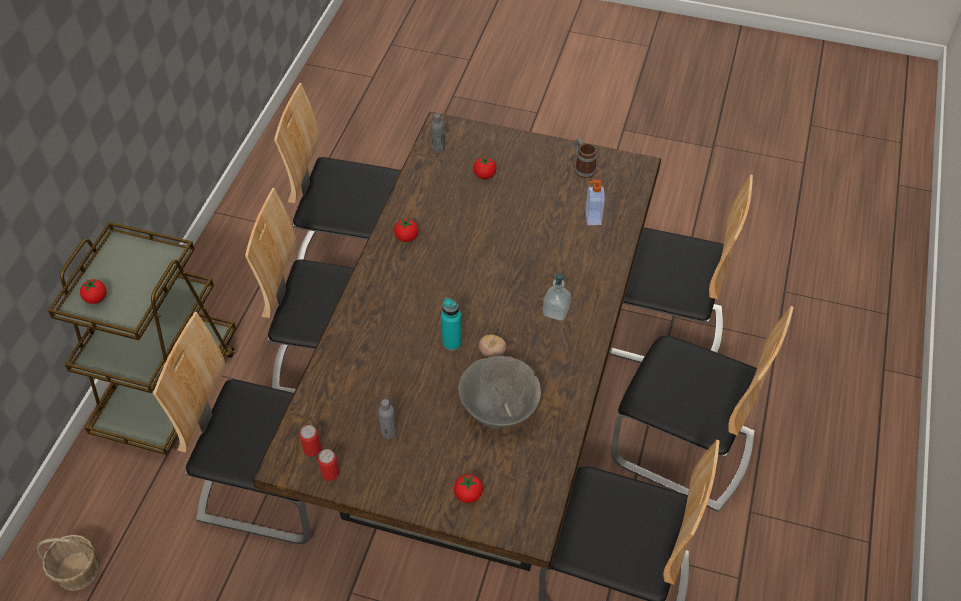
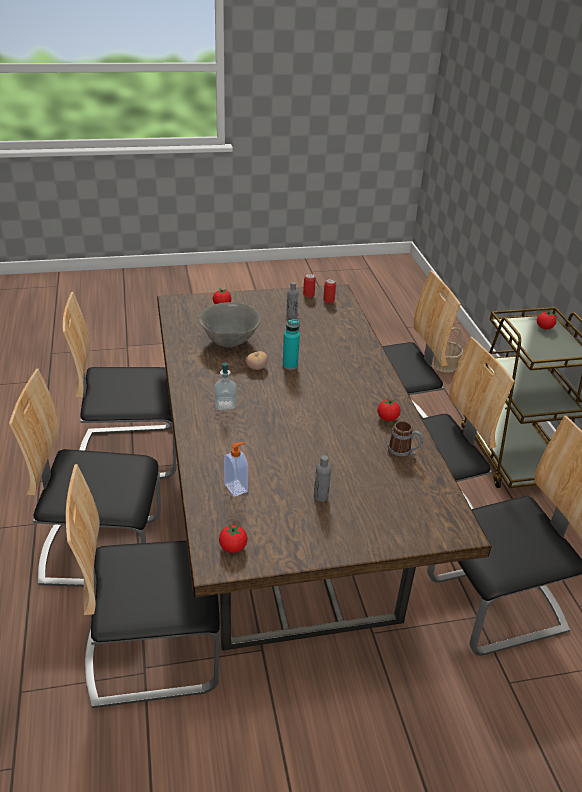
camera: 150 degrees right, 15 degrees down
grey bottle [431,113,445,154] -> grey bottle moved to [314,455,331,502]
tomato [473,156,496,179] -> tomato moved to [219,524,248,553]
mug [574,138,597,178] -> mug moved to [388,421,423,458]

